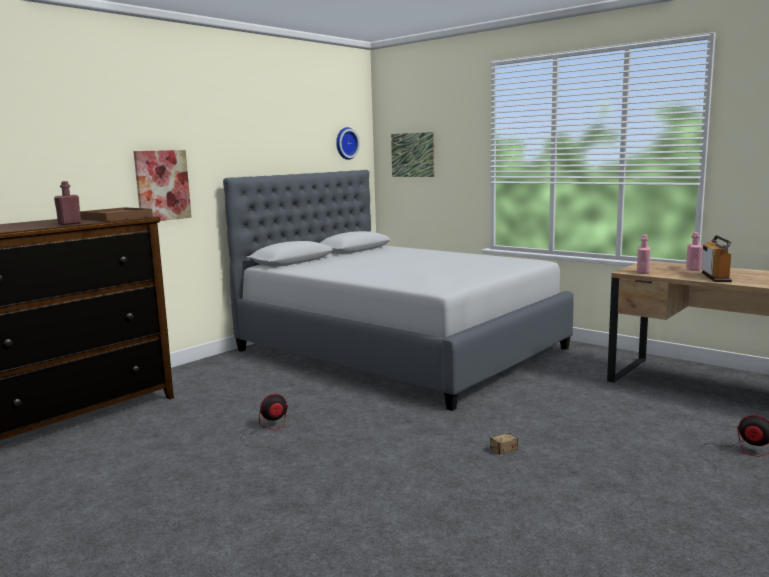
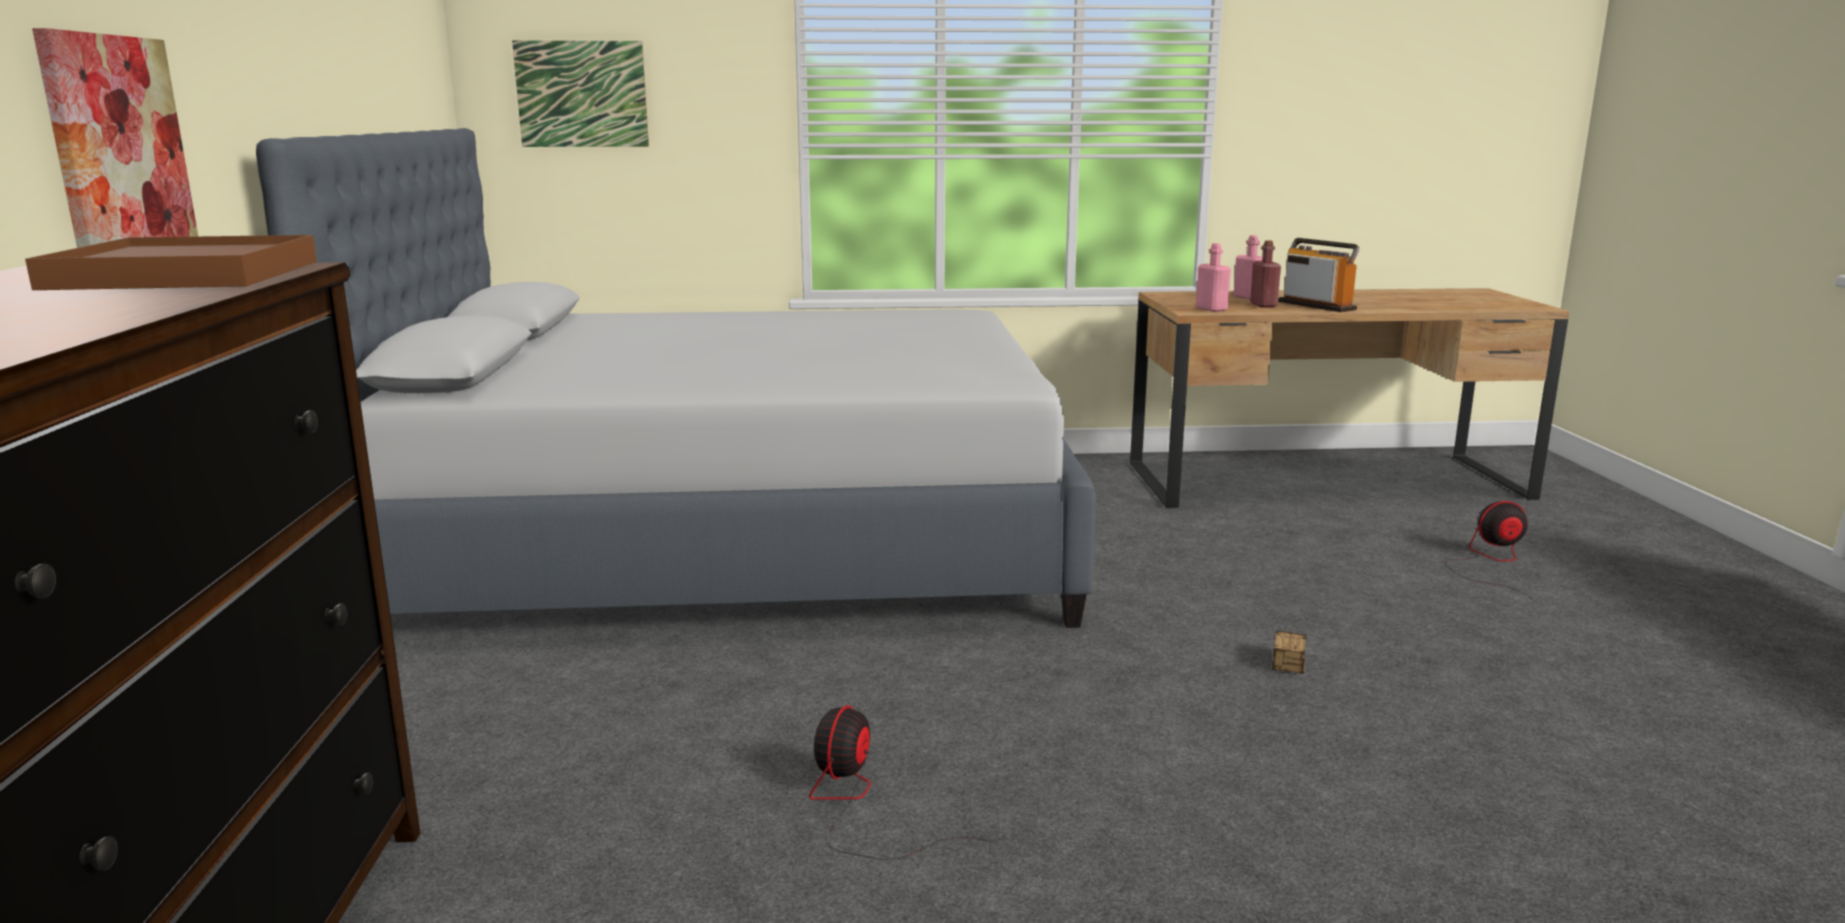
camera: 45 degrees left, 5 degrees up
red bottle [54,181,81,225] -> red bottle moved to [1250,240,1281,308]
wall clock [336,127,360,160] -> none

